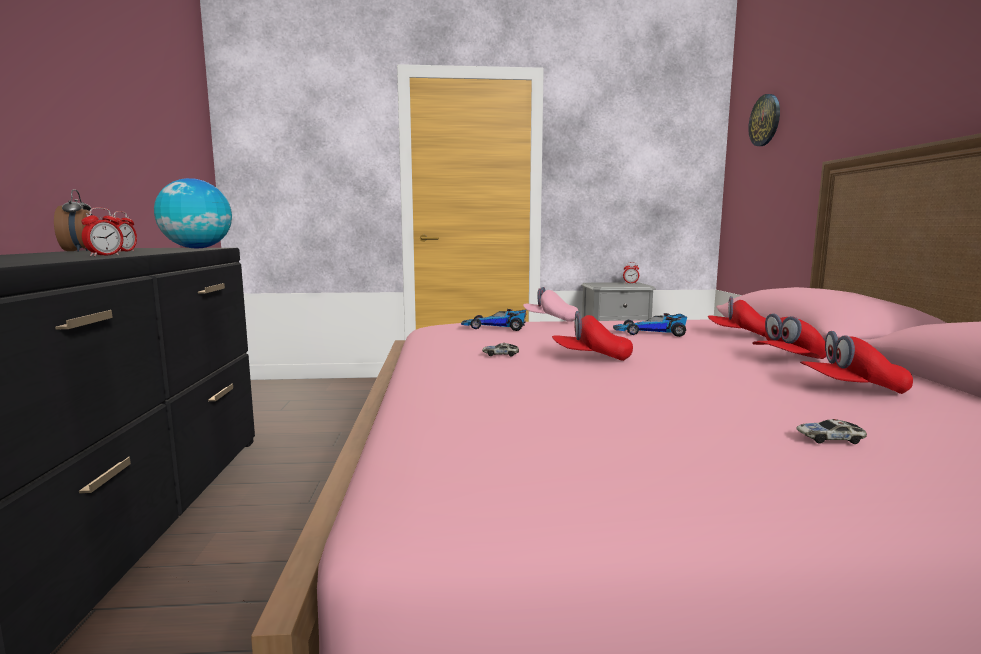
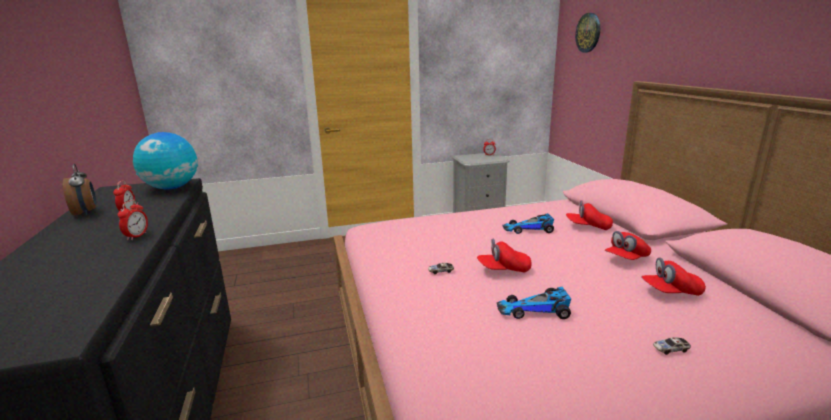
camera: 10 degrees left, 10 degrees up
toy car [461,309,527,331] -> toy car moved to [497,287,571,319]
pink cap [523,287,578,322] -> none

